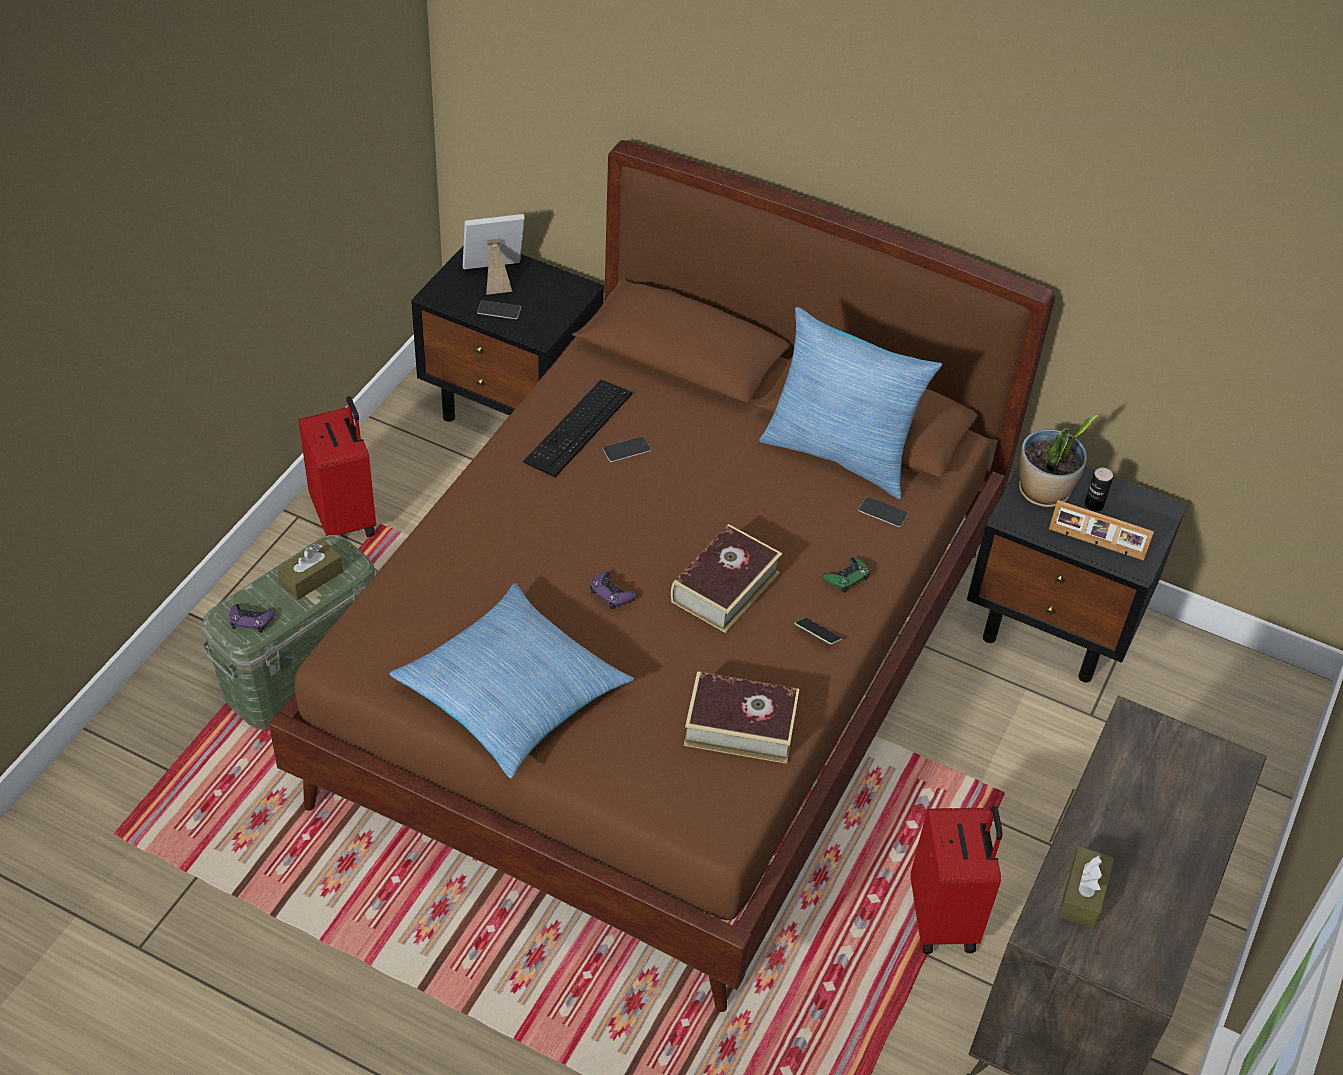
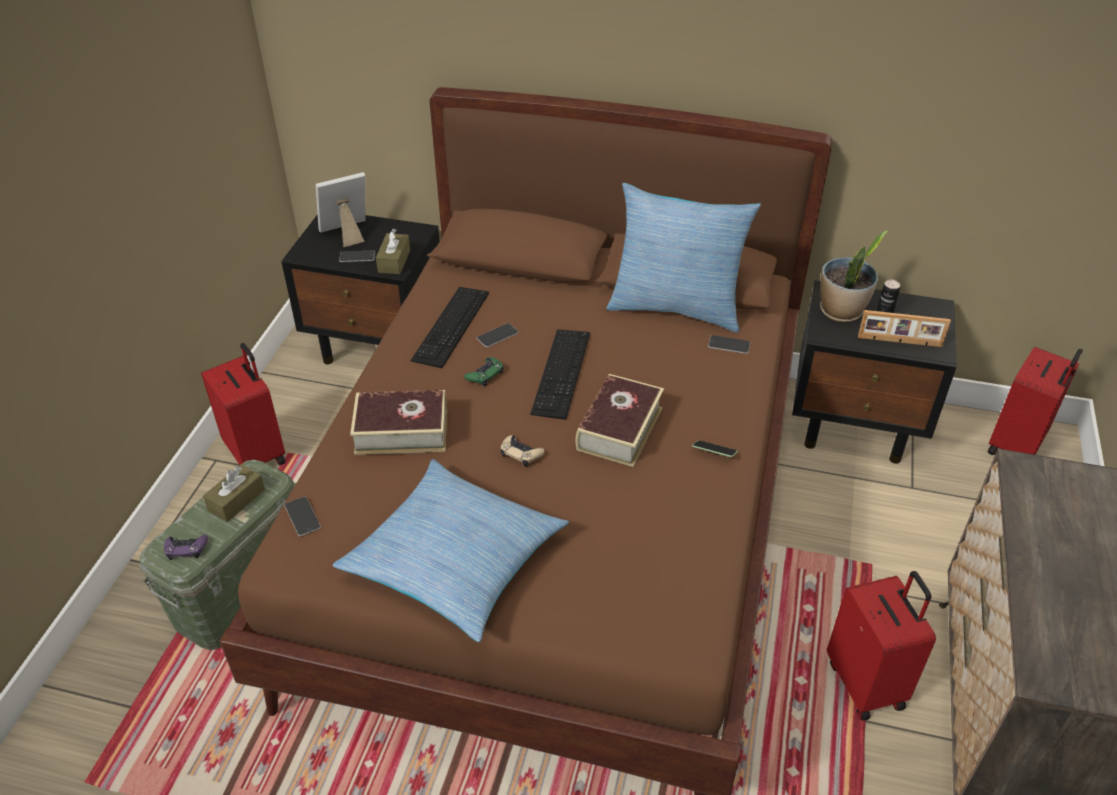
camera: 10 degrees left, 5 degrees down
purple game controller [590,572,636,609] -> beige game controller [500,435,544,467]
book [684,671,799,764] -> book moved to [350,390,447,455]
green game controller [823,557,870,593] -> green game controller moved to [464,357,504,386]
brown tissue box [1058,846,1114,929] -> brown tissue box moved to [376,229,410,274]
none -> phone [284,496,321,536]
none -> keyboard [530,329,590,420]
none -> red suitcase [987,347,1083,455]

